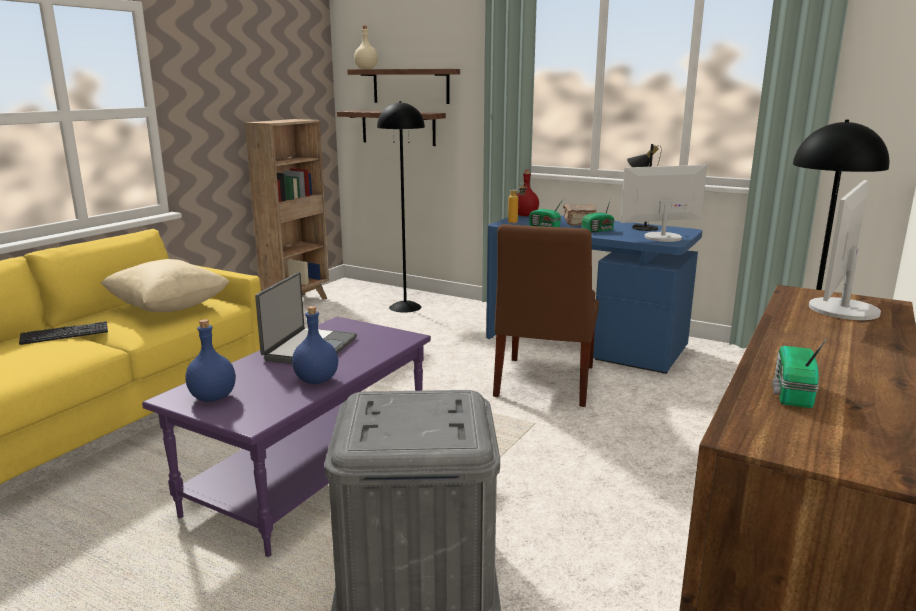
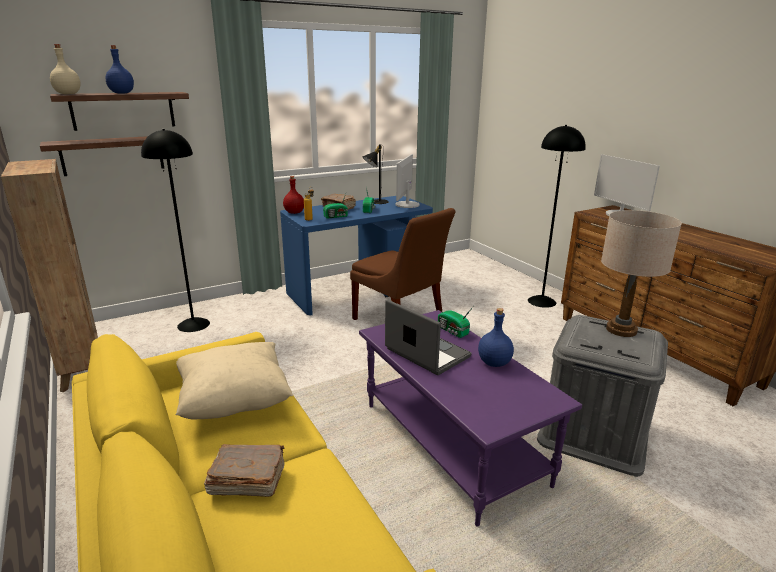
camera: 60 degrees left, 5 degrees up
keyboard [19,321,108,345] -> brown book [204,444,285,497]
blue bottle [185,319,236,402] -> blue bottle moved to [106,45,134,94]
radio [772,338,828,408] -> radio moved to [438,307,473,338]
none -> beige table lamp [601,210,682,337]

